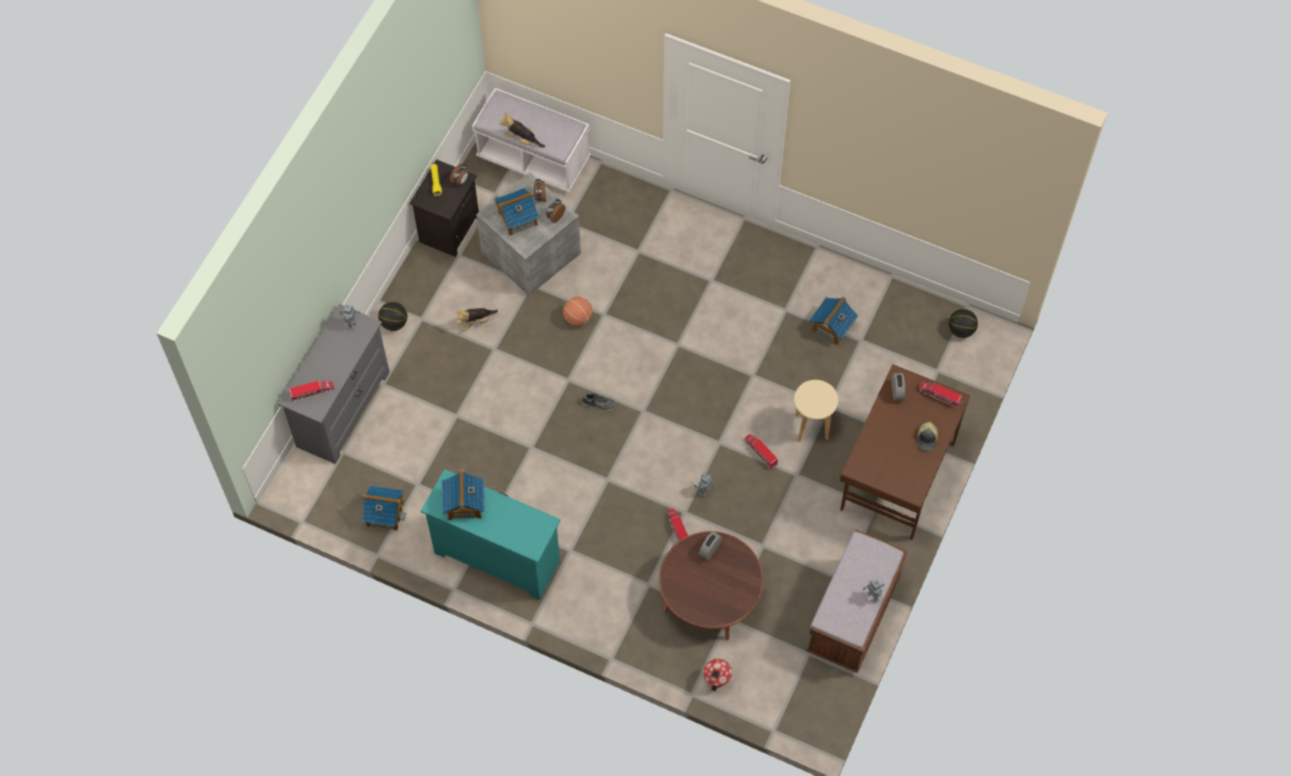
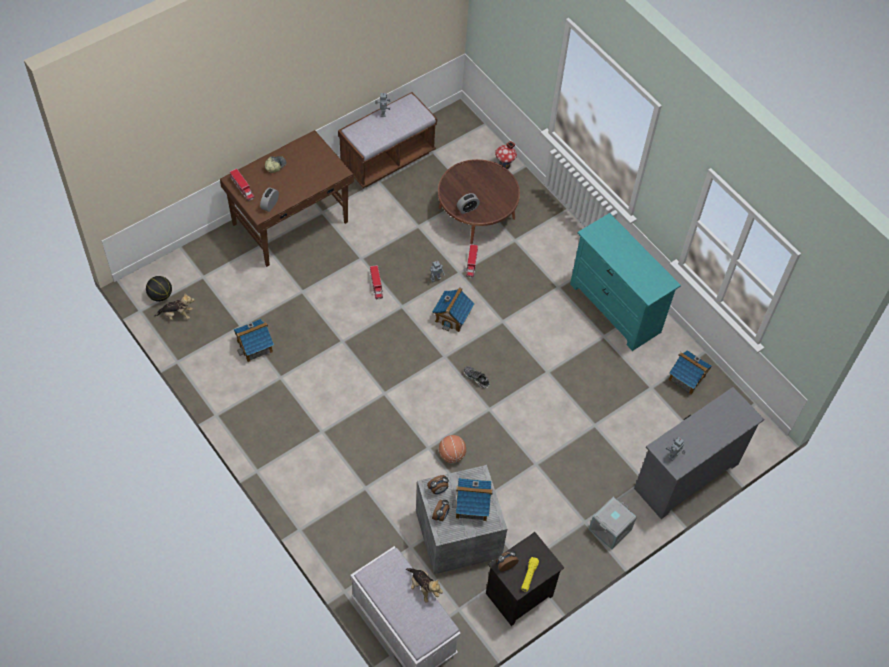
camera: 155 degrees left, 5 degrees down
toy truck [289,380,334,402] -> none
basketball [378,302,407,331] -> grey storage box [589,497,637,549]
toy house [442,470,484,520] -> toy house moved to [432,287,475,332]
plush toy [456,308,498,331] -> plush toy moved to [155,293,195,320]
beige stool [794,380,838,442] -> none

